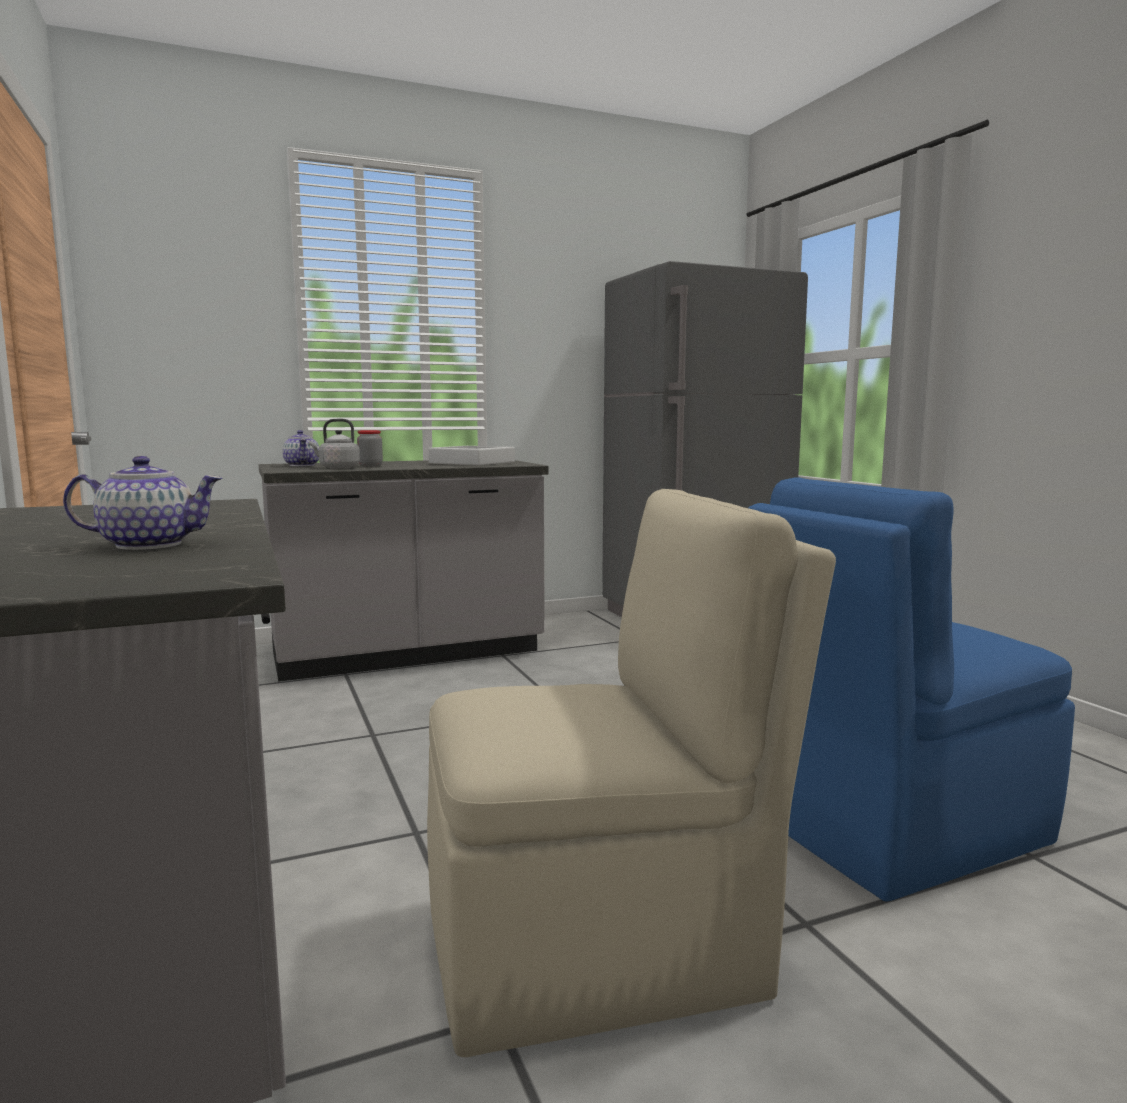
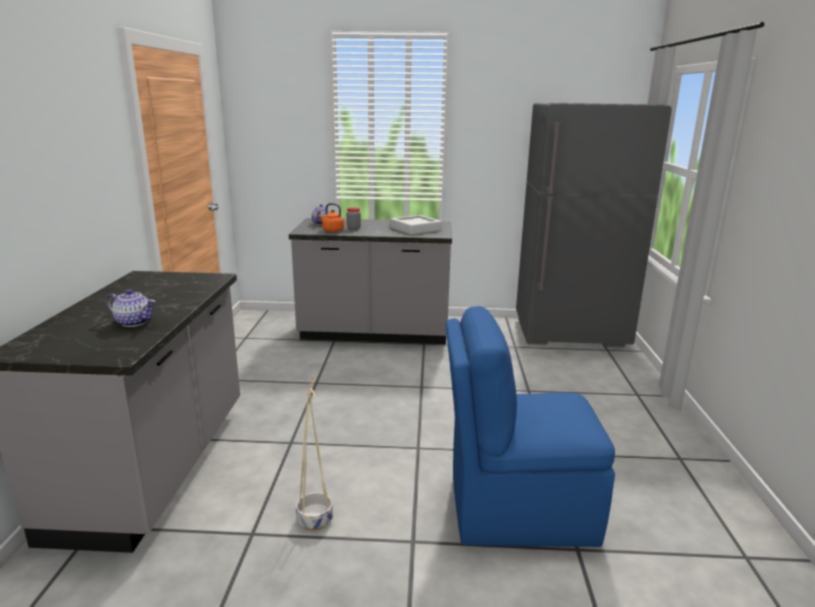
camera: 25 degrees right, 10 degrees up
grey kettle [309,419,360,469] -> orange kettle [319,203,344,232]
beige chair [427,489,836,1057] -> beige planter [296,375,333,530]

